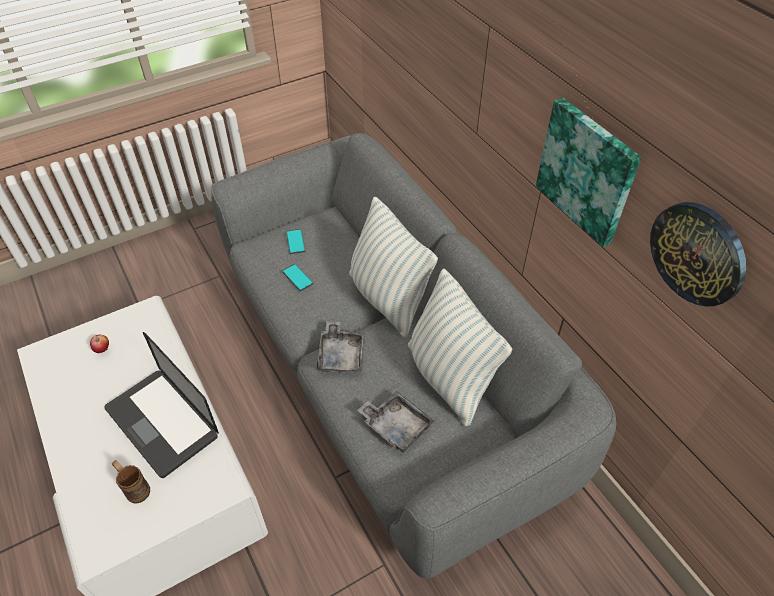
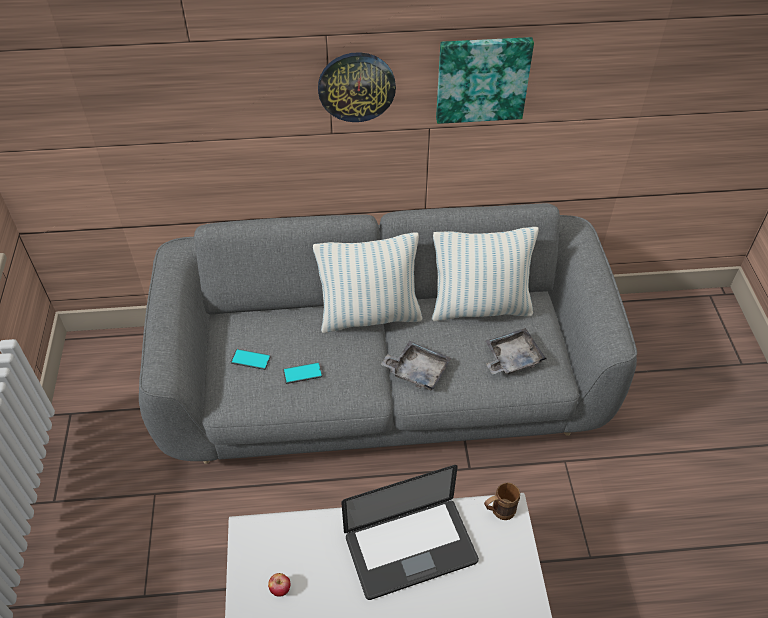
camera: 65 degrees left, 0 degrees up
brown mug [112,460,150,504] -> brown mug moved to [484,482,520,520]
wall clock [650,202,747,306] -> wall clock moved to [318,52,396,122]

